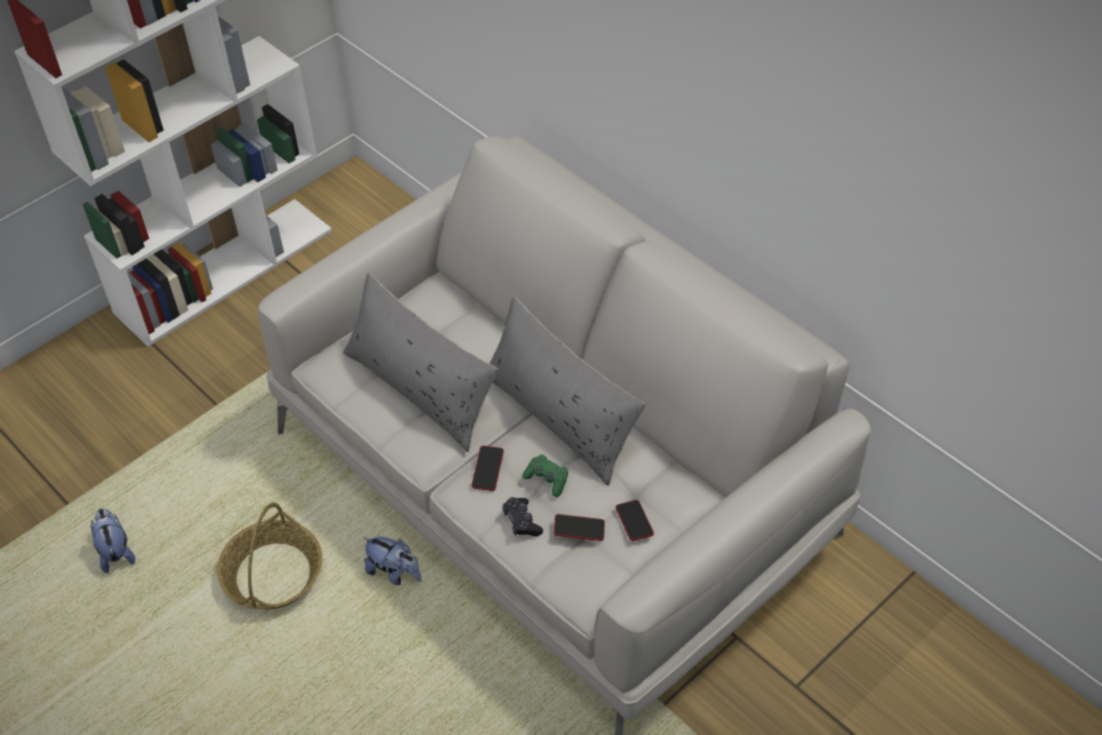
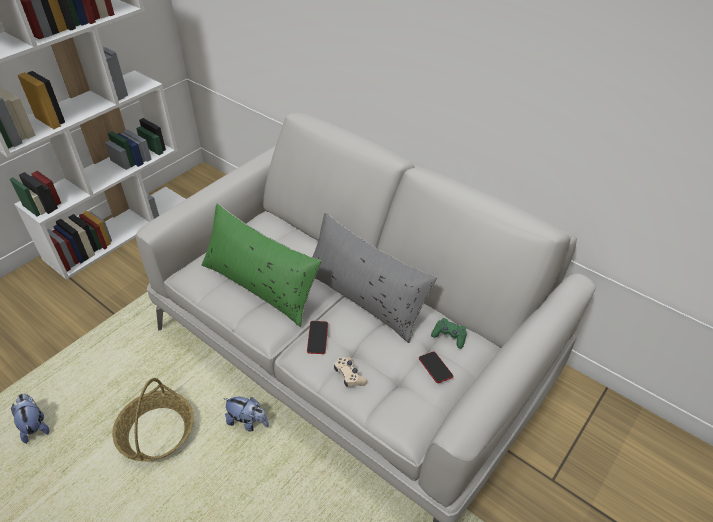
camera: 10 degrees left, 5 degrees down
grey pillow [343,272,498,452] -> green pillow [202,203,322,327]
black game controller [502,497,543,536] -> beige game controller [334,357,367,387]
green game controller [522,454,568,497] -> green game controller moved to [431,318,467,349]
phone [554,514,605,541] -> none

